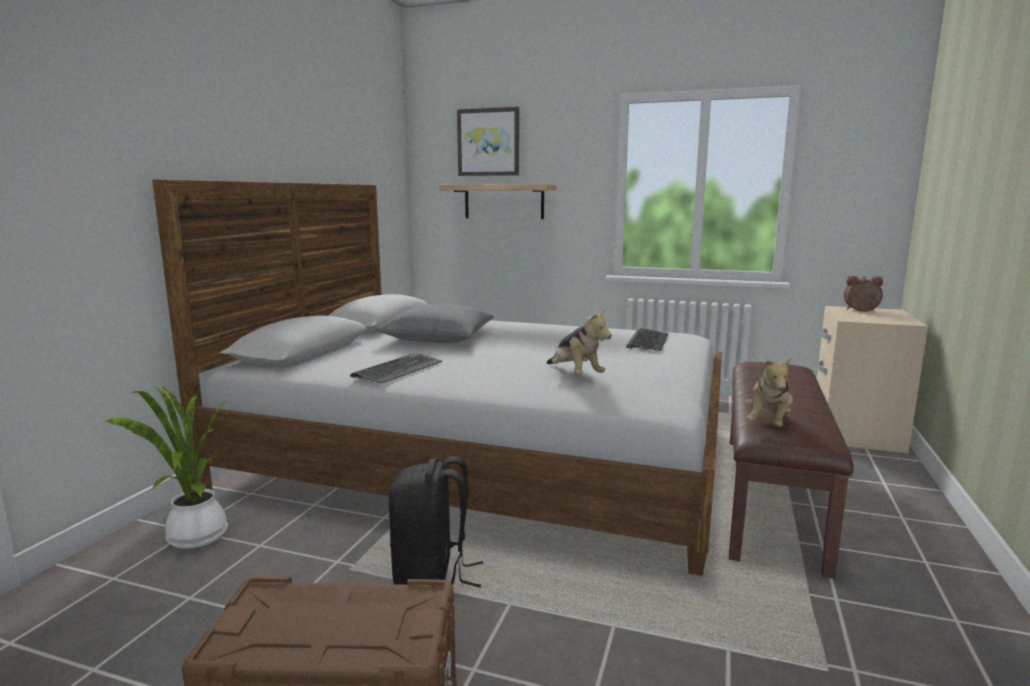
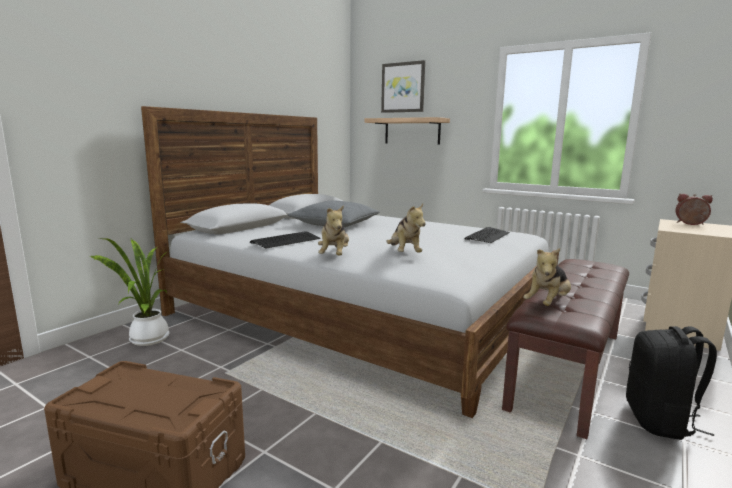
camera: 15 degrees right, 0 degrees up
black backpack [389,456,484,587] -> black backpack moved to [626,326,717,440]
none -> plush toy [318,205,349,255]

